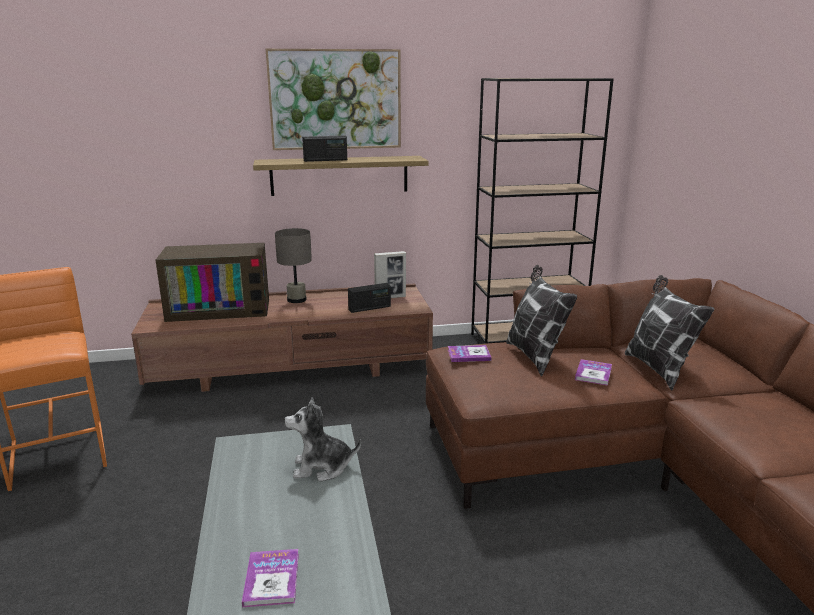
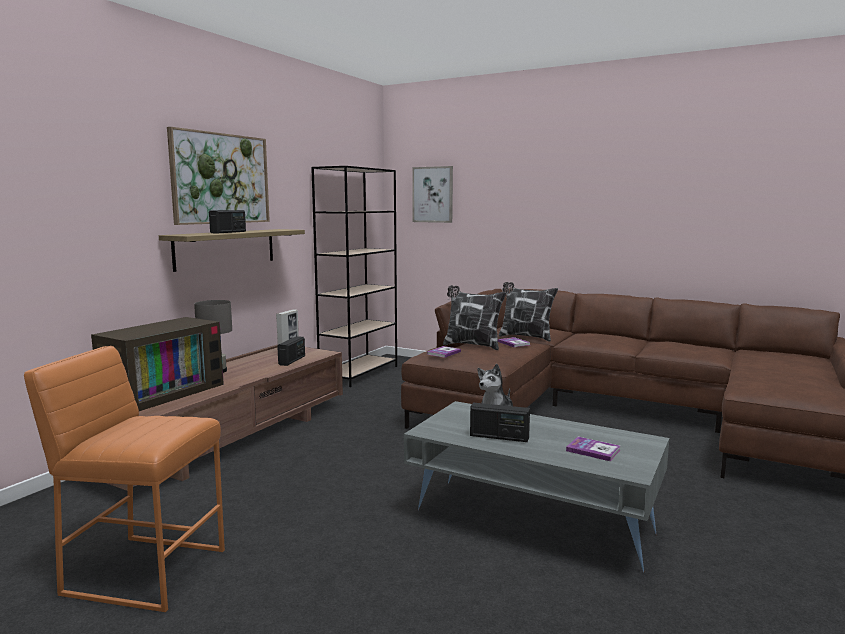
camera: 50 degrees left, 10 degrees down
none -> picture [412,166,453,223]
none -> radio [470,403,530,442]

